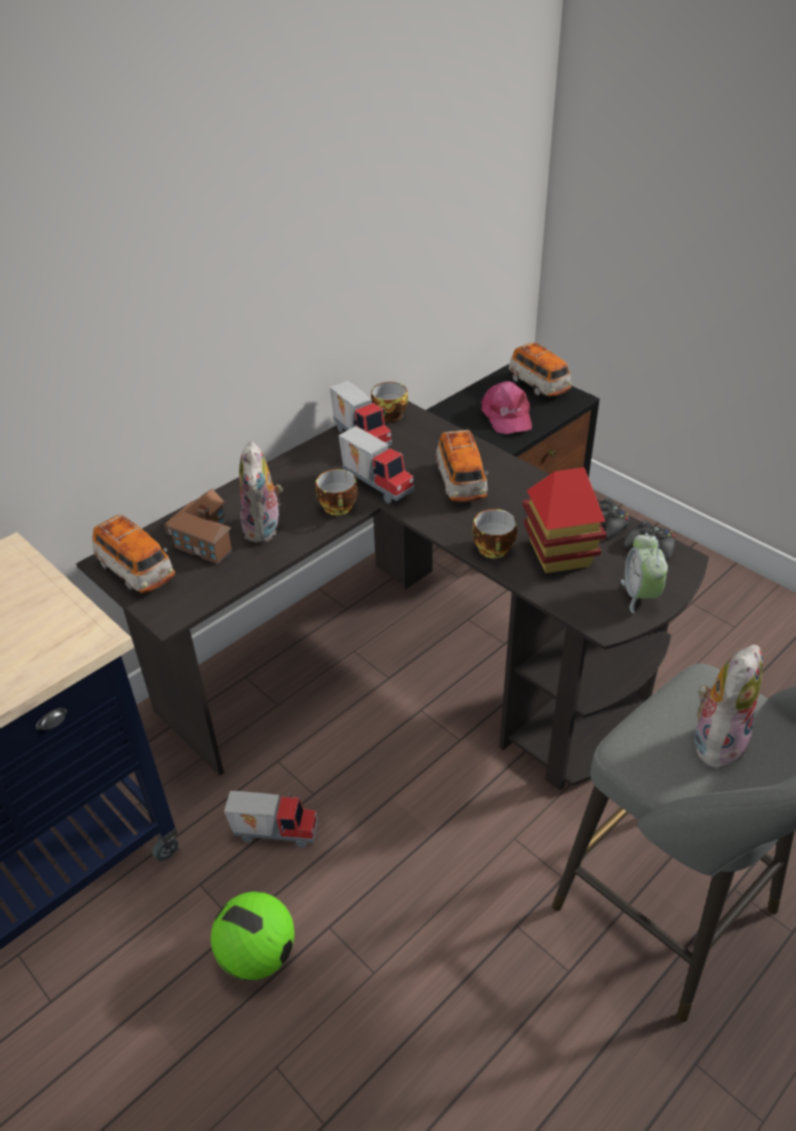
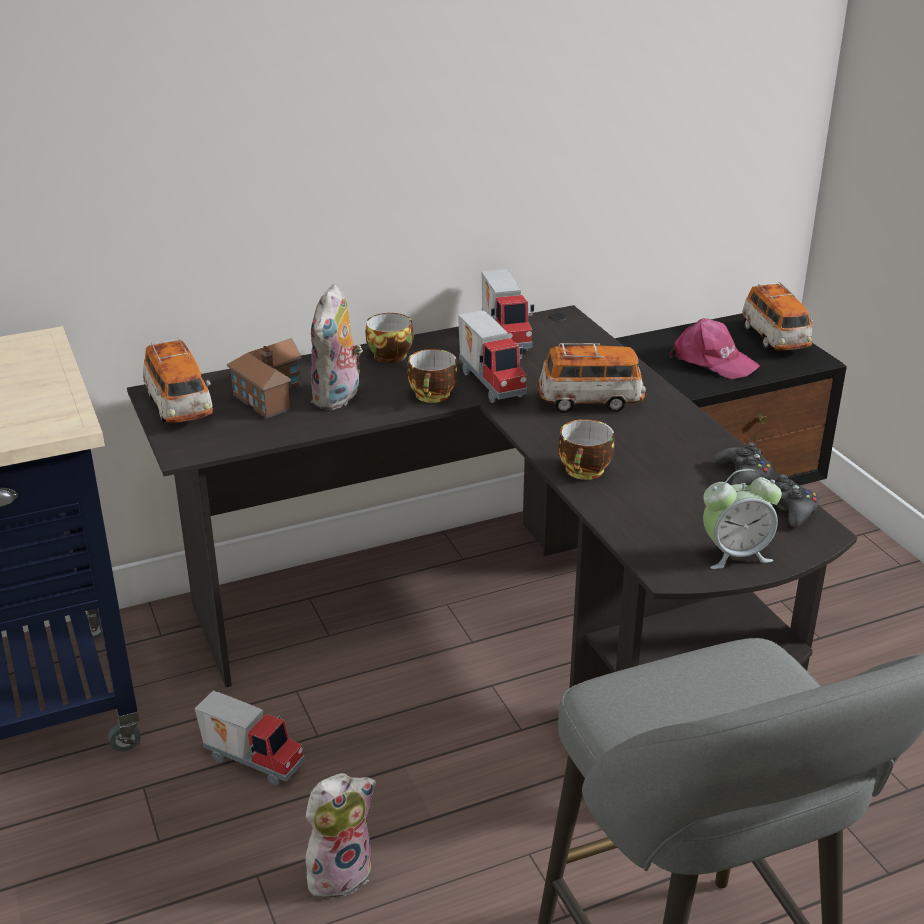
camera: 20 degrees right, 10 degrees down
football [211,892,294,980] -> none
cup [371,382,408,422] -> cup moved to [365,313,414,363]
toy car [436,429,489,502] -> toy car turned 105 degrees counterclockwise [537,343,646,413]
pink cap [480,381,532,434] -> pink cap turned 60 degrees counterclockwise [669,318,760,379]
toy house [523,467,607,573] -> none
alarm clock [621,533,668,614] -> alarm clock turned 120 degrees counterclockwise [703,469,782,569]
plush toy [695,645,763,774] -> plush toy moved to [305,773,376,902]

